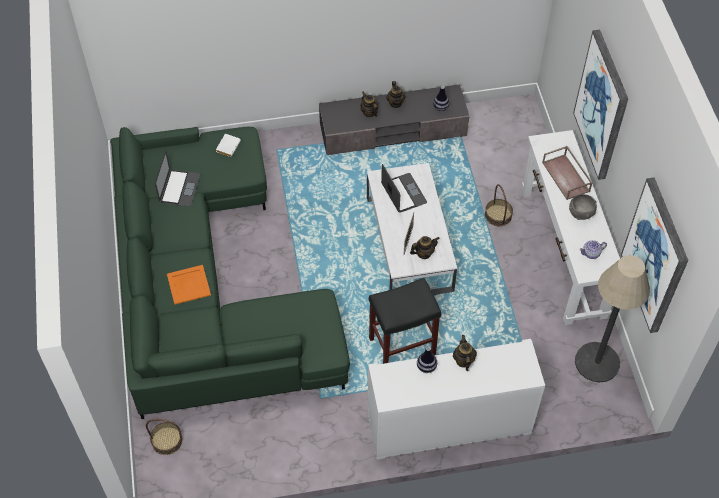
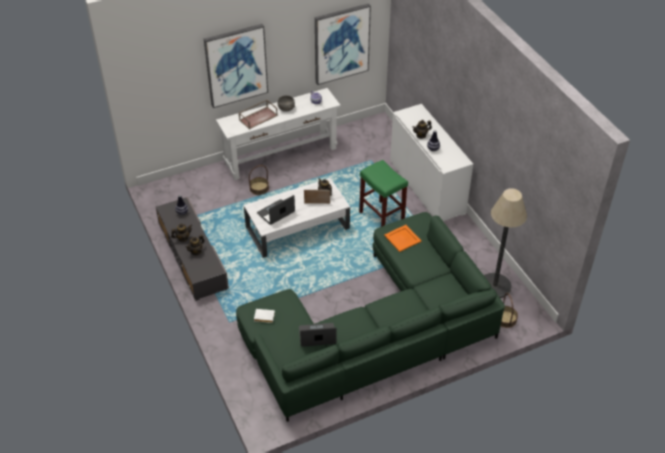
camera: 105 degrees left, 10 degrees down
orange tray [167,265,211,305] -> orange tray moved to [384,225,421,252]
black stool [369,278,441,364] -> green stool [359,160,408,227]
floor lamp [575,255,650,383] -> floor lamp moved to [484,188,527,298]

